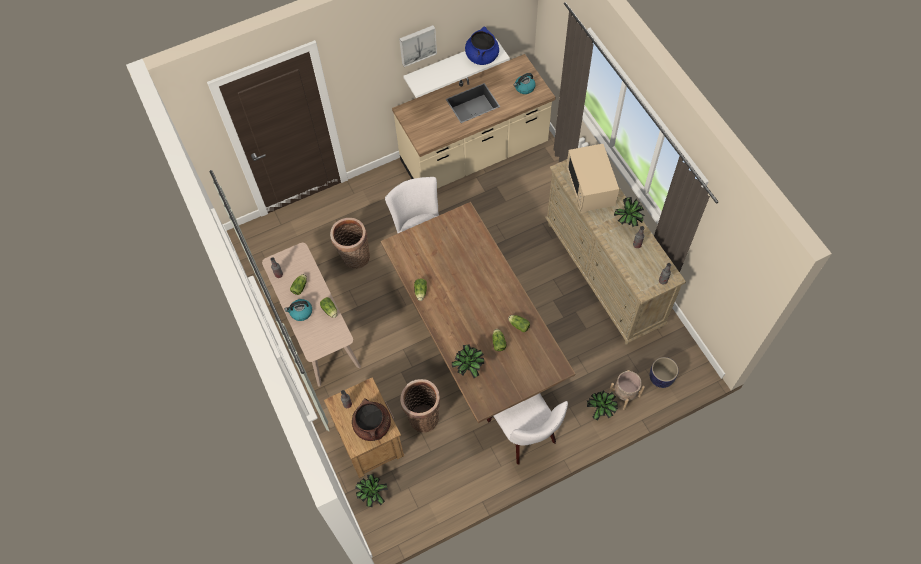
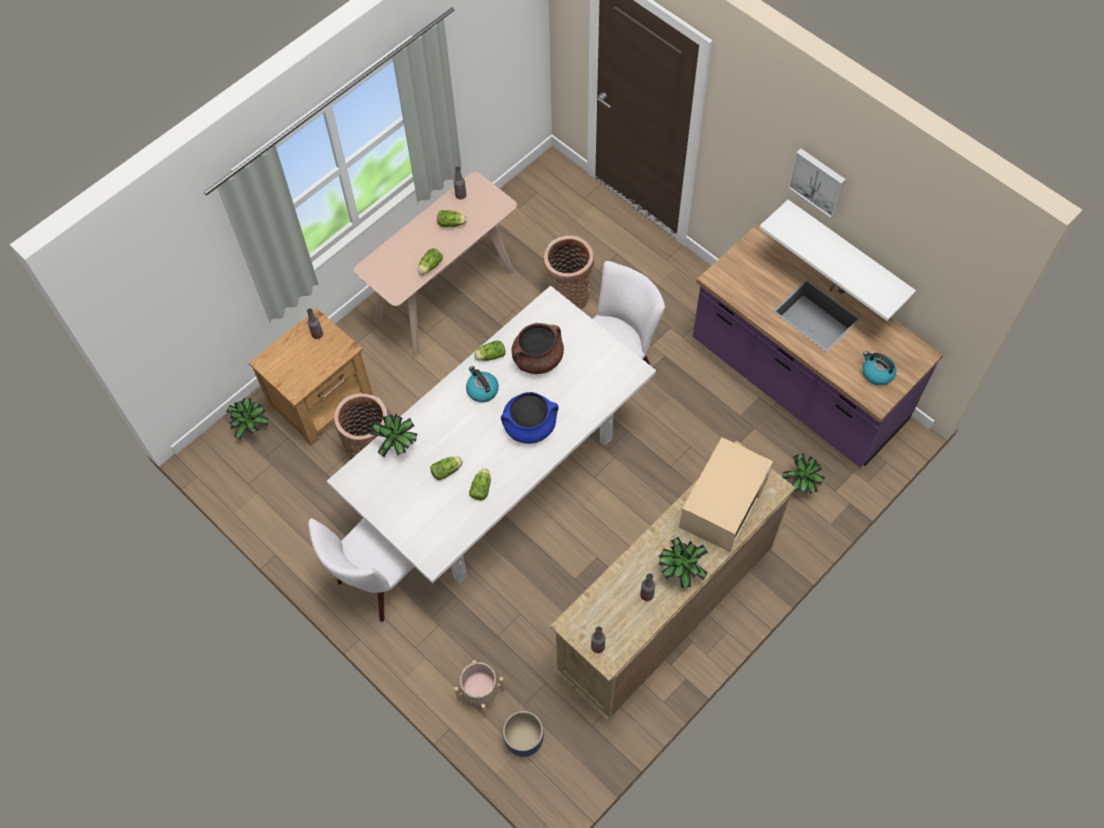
camera: 70 degrees right, 0 degrees up
kettle [284,299,312,321] -> kettle moved to [466,366,499,402]
brown cooking pot [352,398,391,441] -> brown cooking pot moved to [512,323,564,374]
brown dining table [381,202,575,423] -> white dining table [327,286,656,584]
beige counter [392,54,555,189] -> purple counter [693,222,943,468]
blue cooking pot [465,26,499,65] -> blue cooking pot moved to [501,392,559,444]
beige microwave [566,144,619,212] -> beige microwave turned 150 degrees clockwise [679,437,773,552]
potted plant [587,391,618,420] -> potted plant moved to [783,453,825,494]

